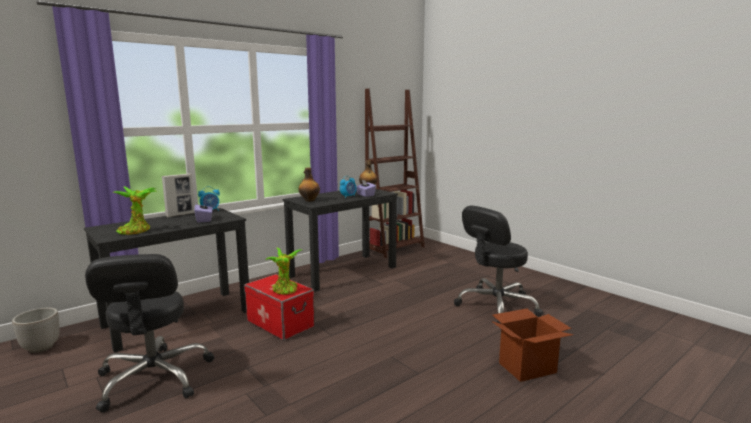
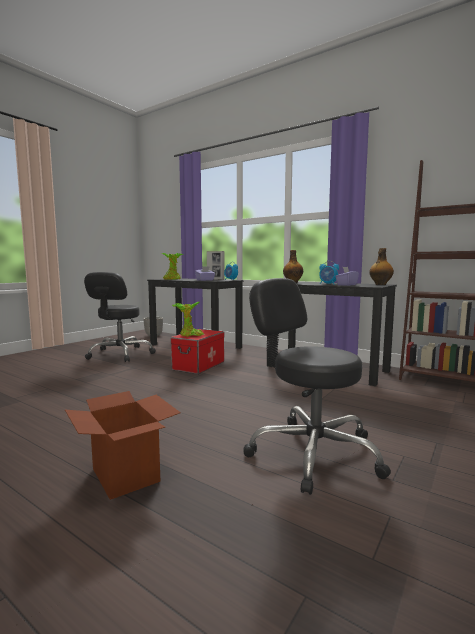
camera: 75 degrees right, 5 degrees down
black office chair [85,254,214,413] -> black office chair turned 45 degrees counterclockwise [84,272,156,362]

